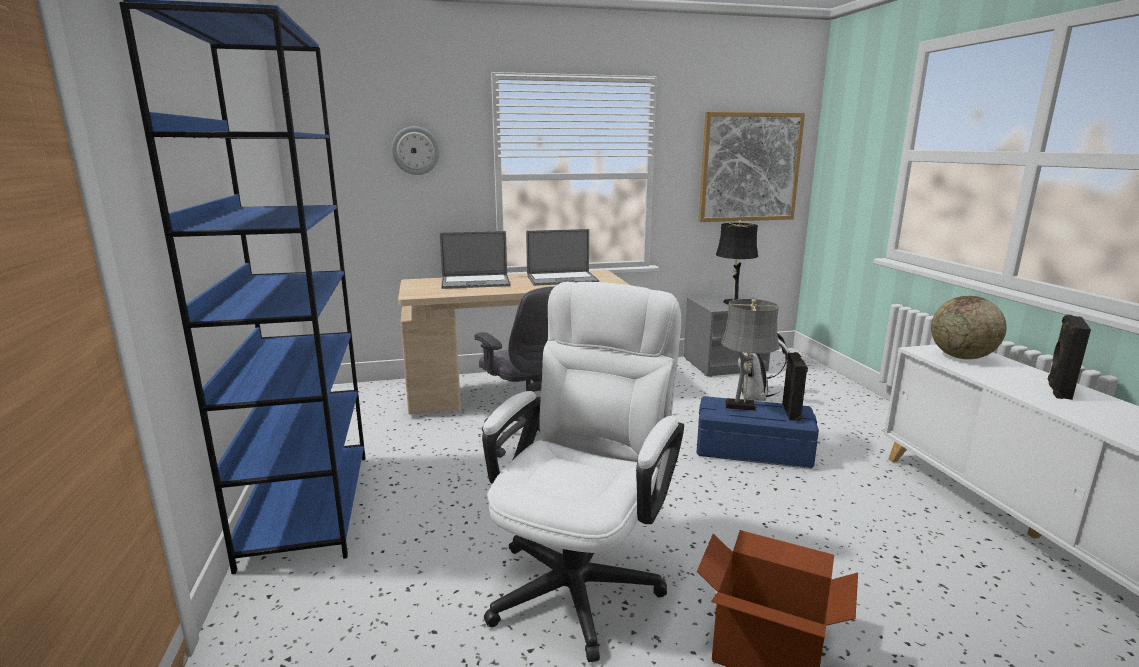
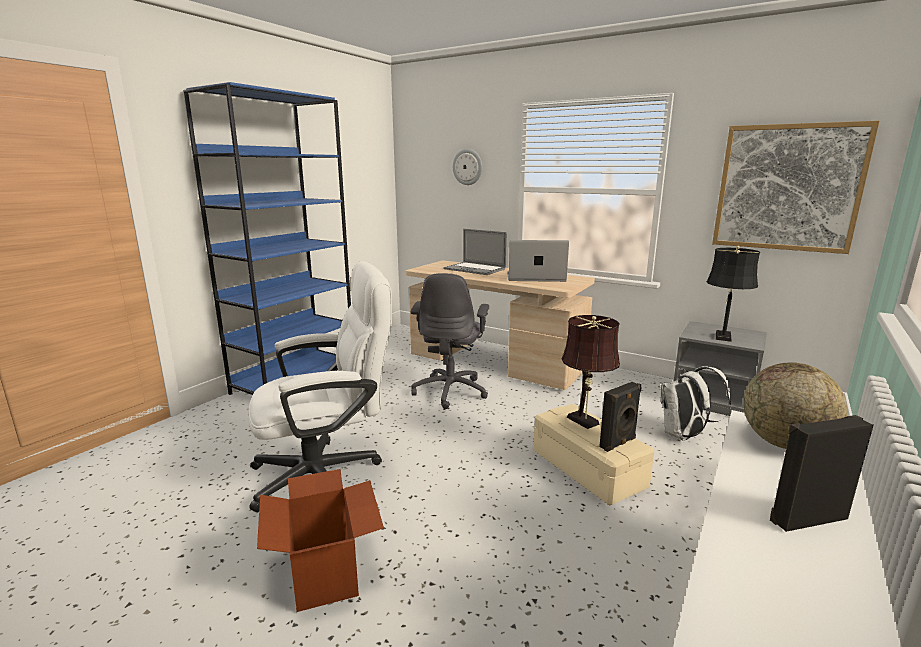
camera: 45 degrees right, 0 degrees up
laptop [526,229,599,286] -> laptop turned 150 degrees clockwise [507,240,569,282]
blue storage box [697,396,819,469] -> beige storage box [533,404,654,506]
grey table lamp [721,299,779,411] -> brown table lamp [562,315,620,429]

